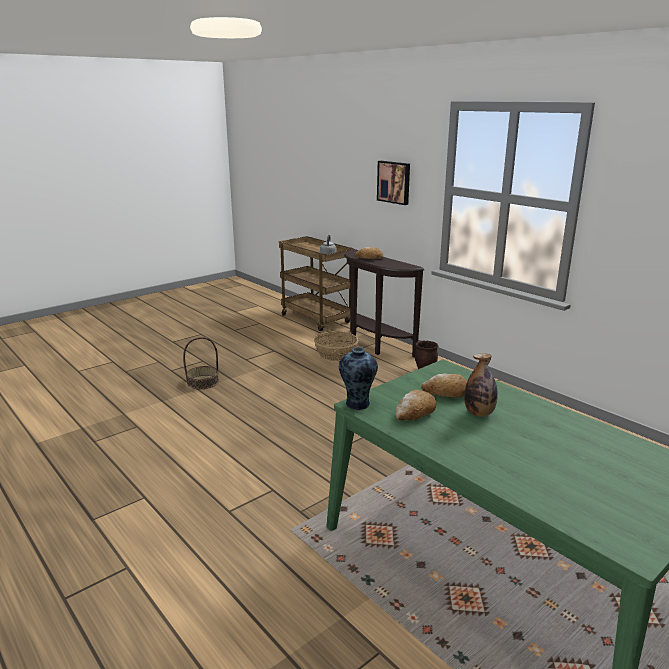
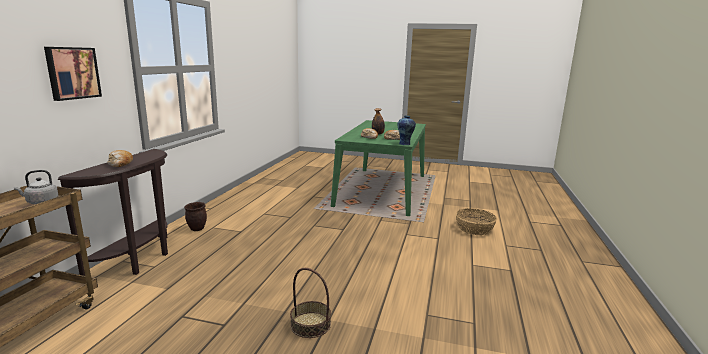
camera: 125 degrees left, 5 degrees down
basket [314,331,358,361] -> basket moved to [455,208,497,235]

